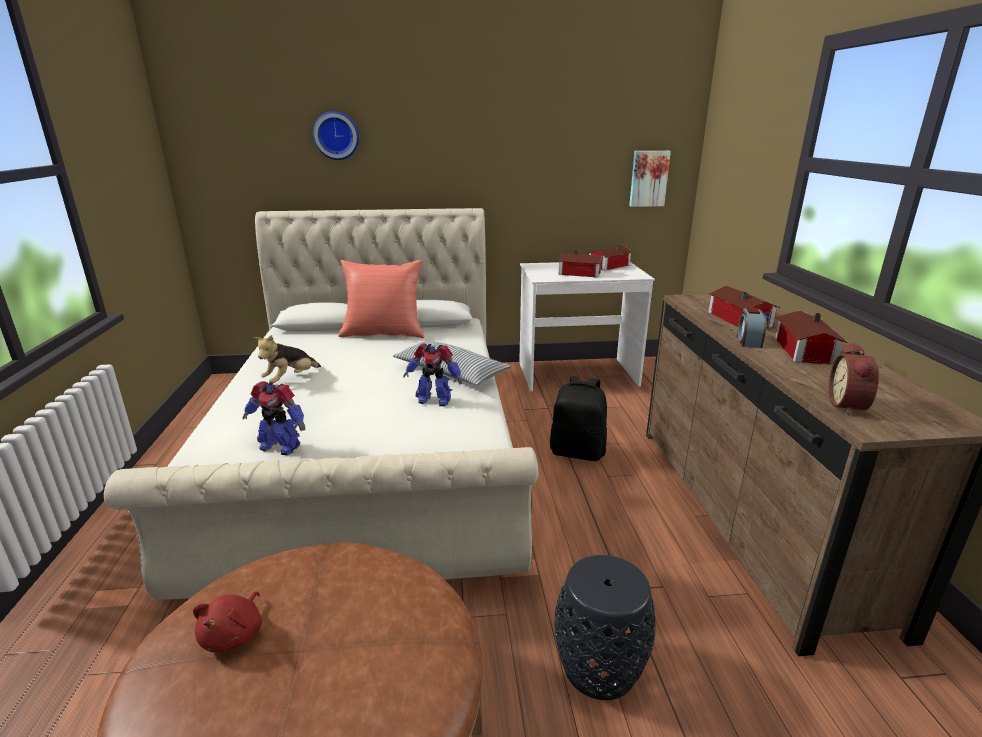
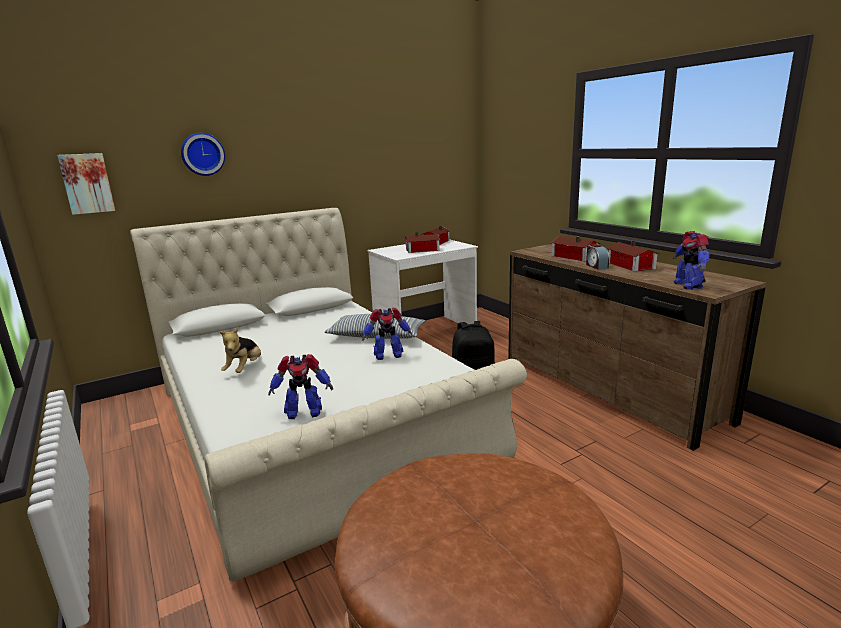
camera: 25 degrees left, 5 degrees down
red plush toy [193,591,262,653] -> none
red pillow [338,260,424,338] -> none
black stool [555,555,655,700] -> none
picture [629,151,671,207] -> picture moved to [57,153,115,215]
alarm clock [829,342,879,416] -> toy robot [673,231,710,290]

